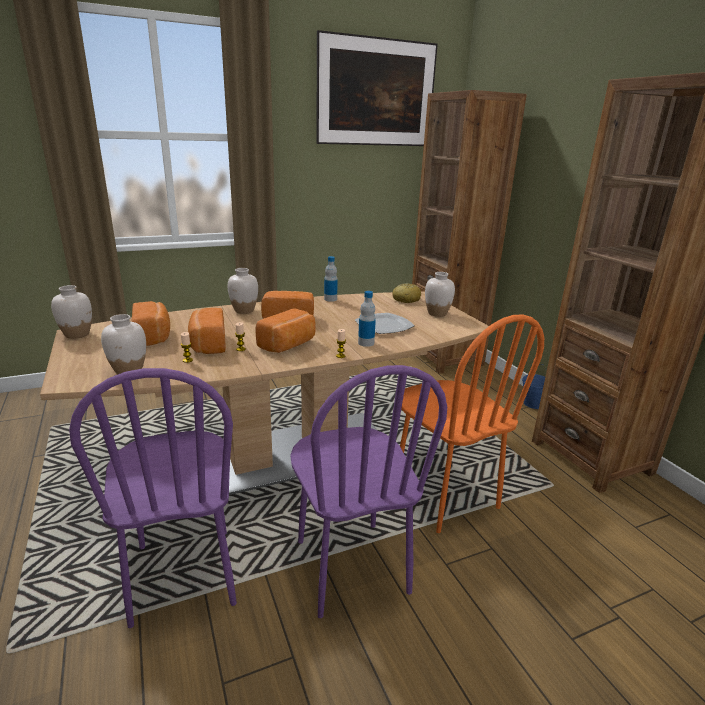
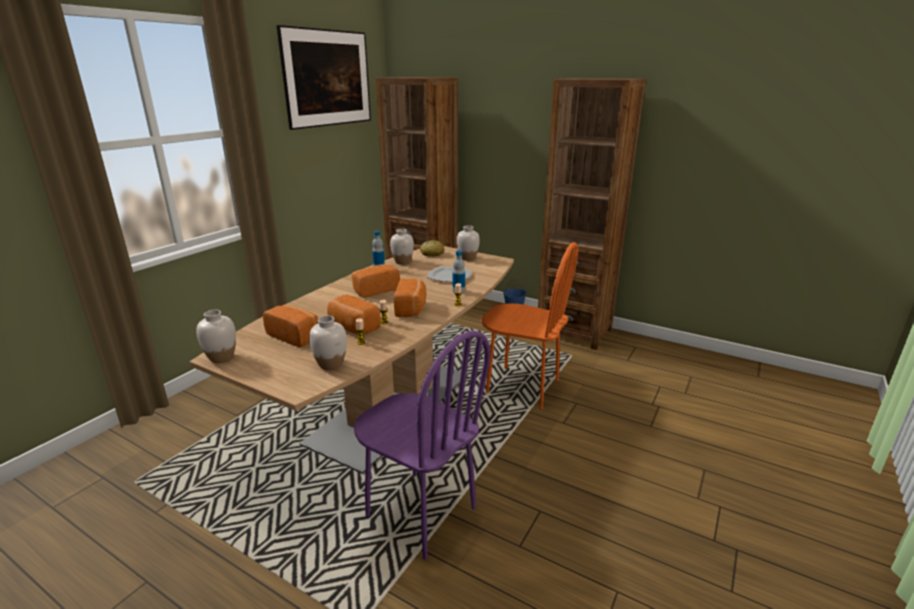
camera: 35 degrees left, 0 degrees up
white vase [228,268,258,314] -> white vase moved to [390,229,414,265]
purple chair [290,365,447,618] -> none

